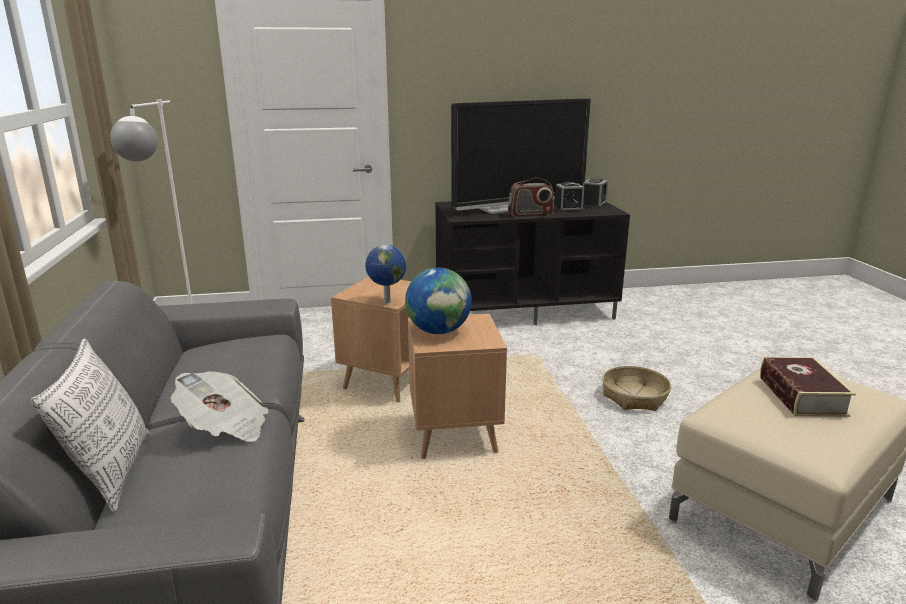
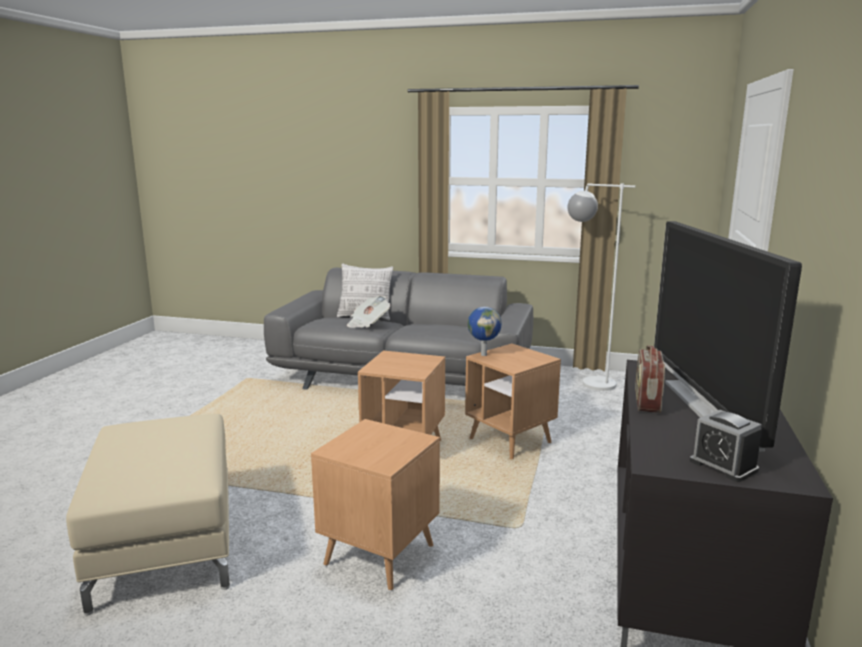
camera: 115 degrees right, 5 degrees down
globe [405,268,472,334] -> none
alarm clock [554,182,585,212] -> none
basket [602,366,671,411] -> brown side table [311,419,440,591]
book [760,357,856,417] -> none

